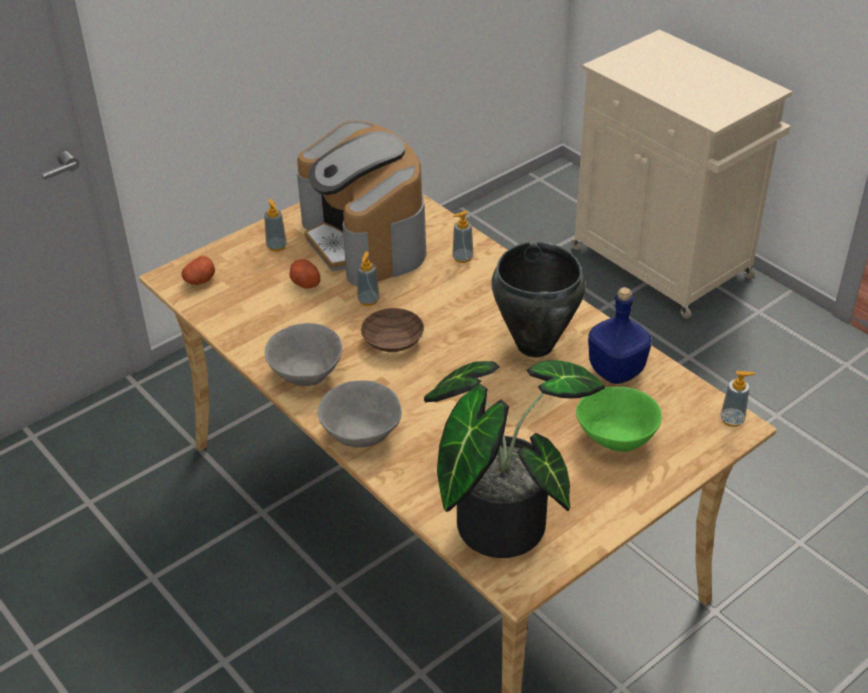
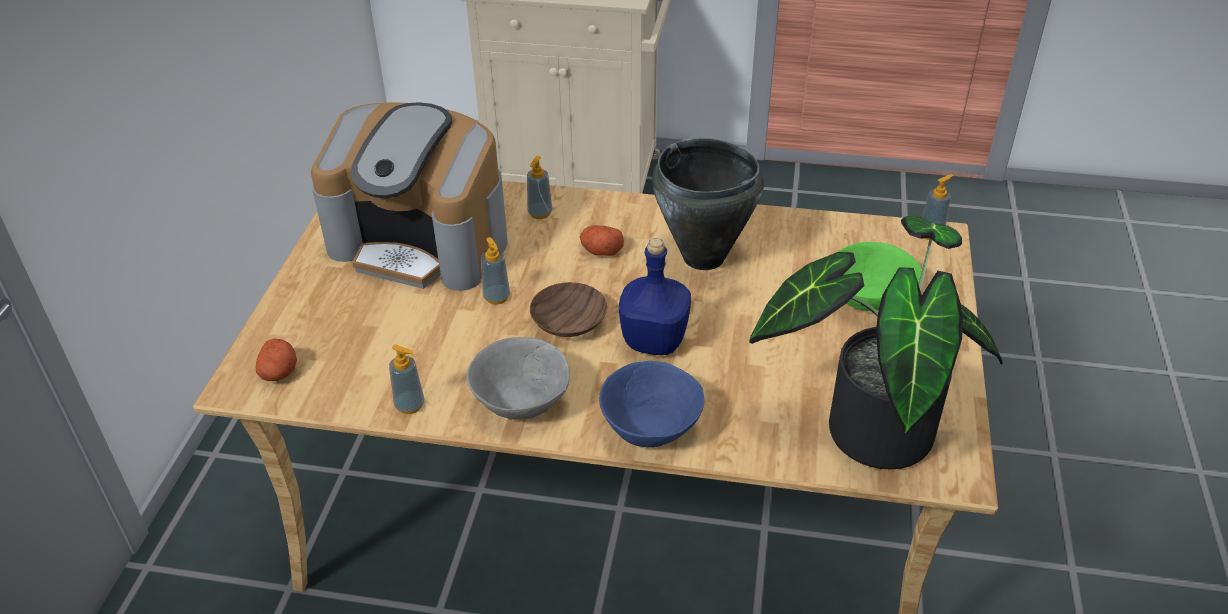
camera: 40 degrees left, 0 degrees up
soap dispenser [264,199,287,252] -> soap dispenser moved to [389,345,424,414]
potato [290,259,320,289] -> potato moved to [580,225,624,256]
grey bowl [318,380,402,448] -> blue bowl [599,361,704,447]
blue bottle [588,287,652,384] -> blue bottle moved to [619,238,691,355]

